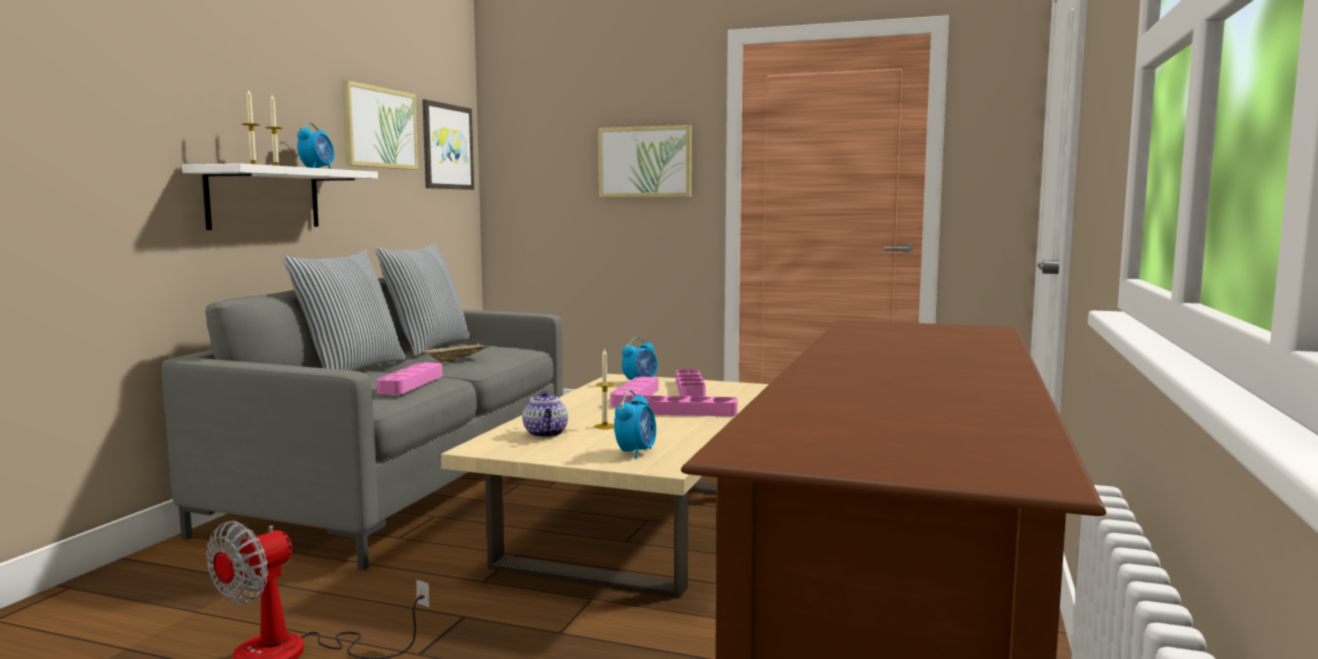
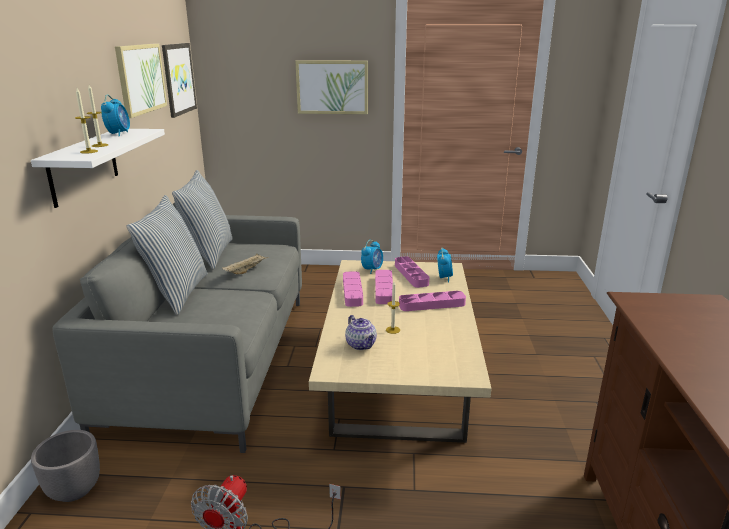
camera: 15 degrees left, 15 degrees up
pink tray [376,362,443,395] -> pink tray moved to [343,271,363,307]
alarm clock [614,390,656,459] -> alarm clock moved to [437,247,453,282]
none -> grey planter [31,430,100,502]

